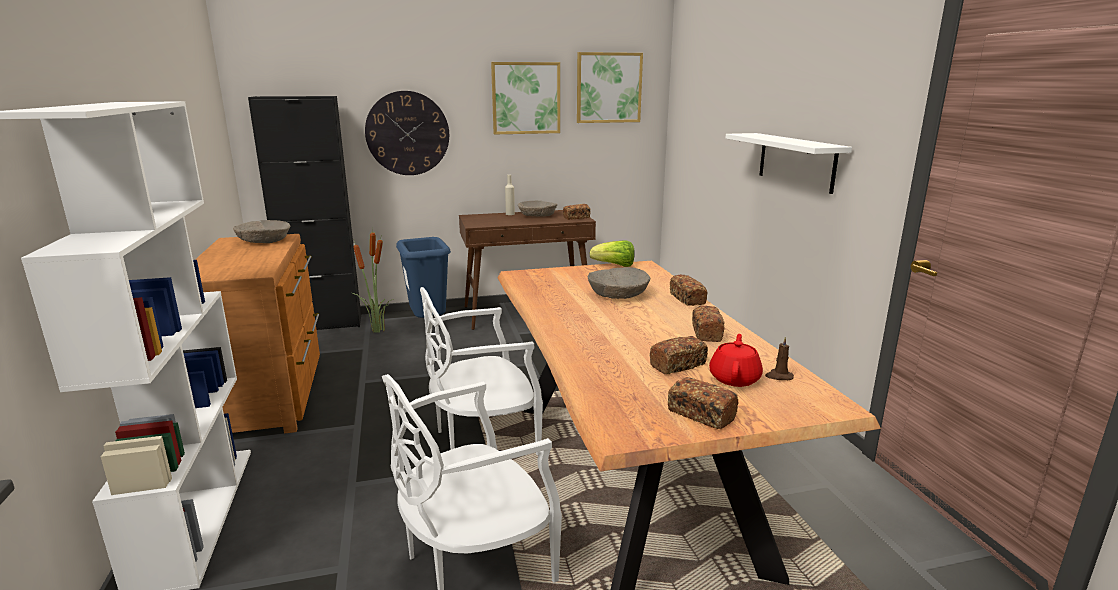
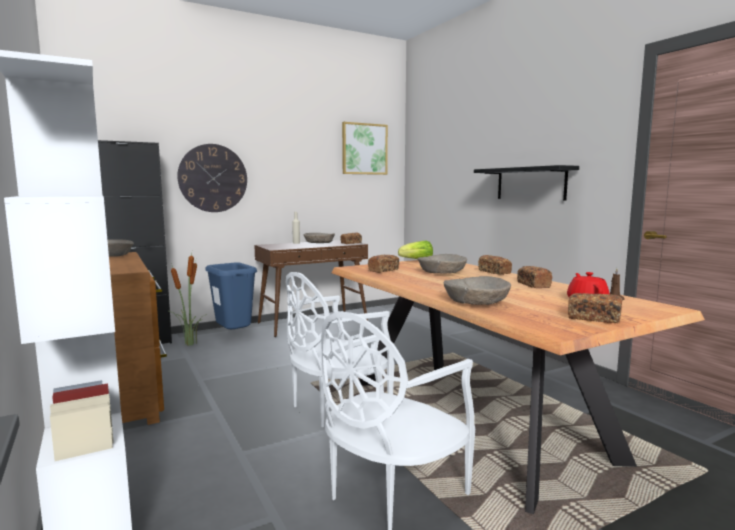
camera: 15 degrees left, 10 degrees down
picture [491,62,560,134] -> none
bread [650,336,708,375] -> bread moved to [368,255,399,273]
white shelf [726,133,852,194] -> black shelf [474,165,579,200]
none -> beige bowl [444,276,511,305]

